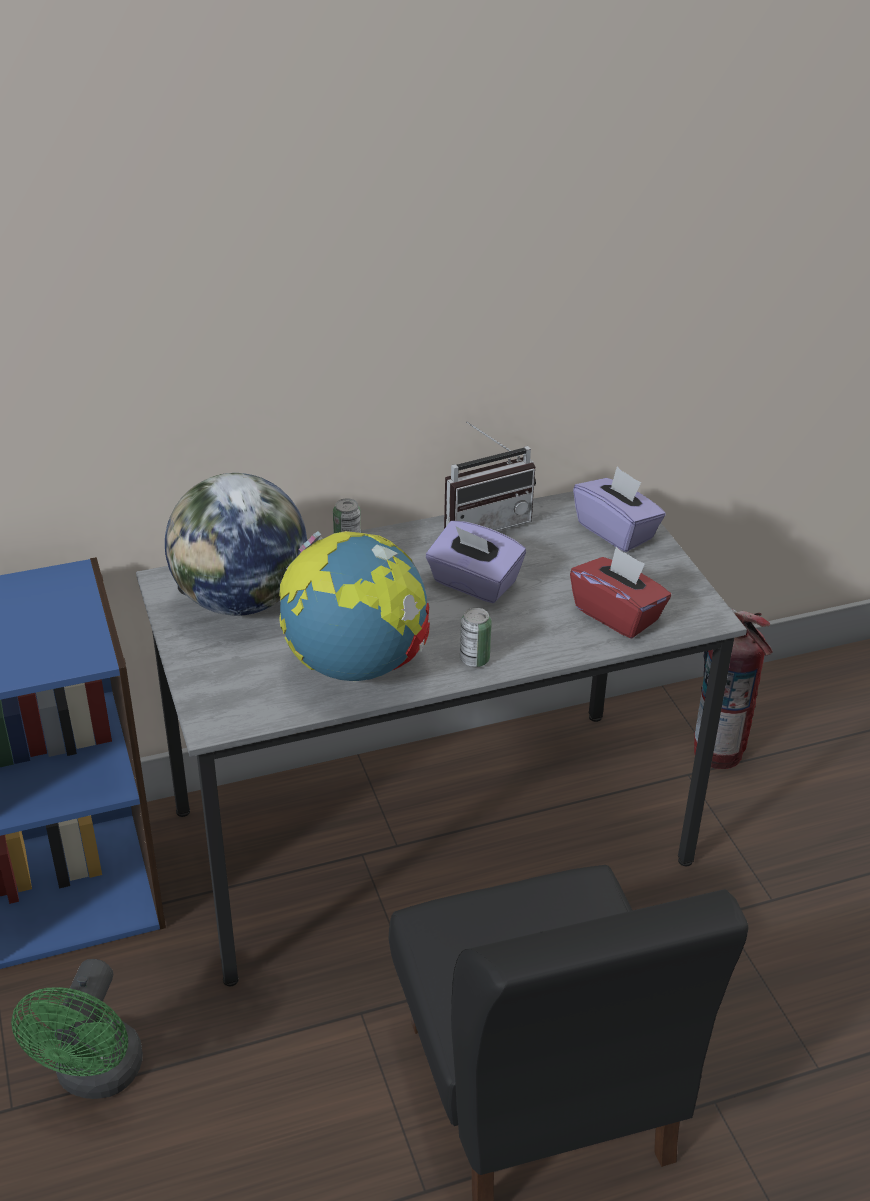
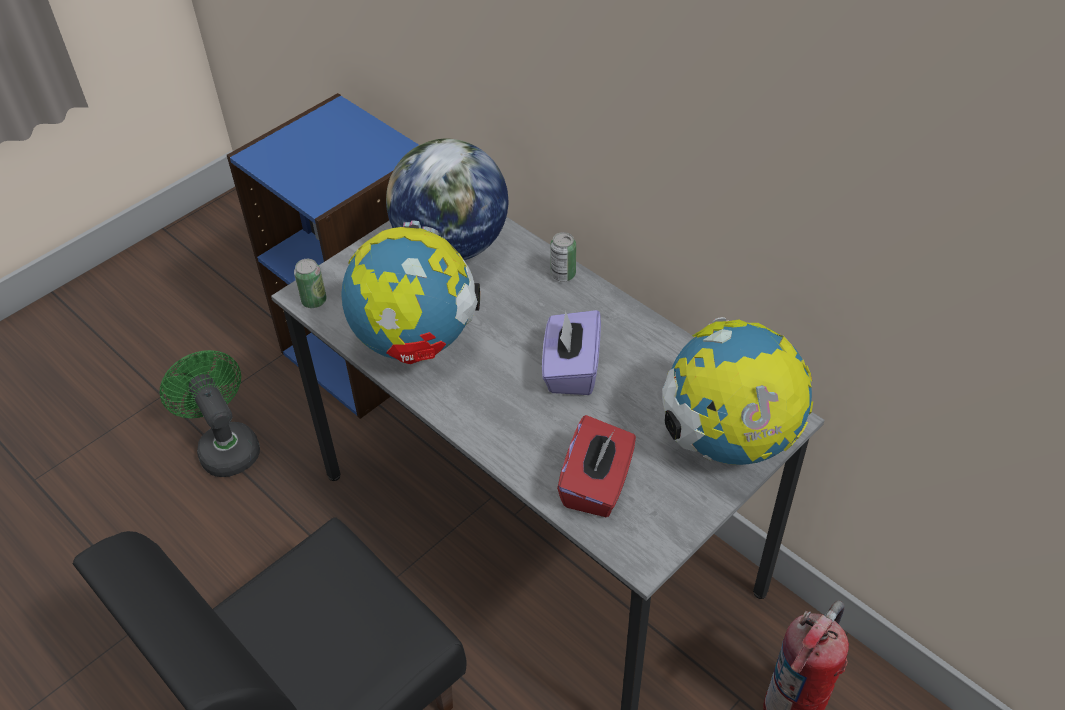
camera: 65 degrees right, 10 degrees up
green fan [11,959,143,1099] -> green fan turned 75 degrees clockwise [160,350,260,477]
radio [444,421,536,531] -> none
can [460,608,492,667] -> can moved to [294,259,327,308]
purple tissue box [573,467,666,552] -> globe [662,317,813,465]

